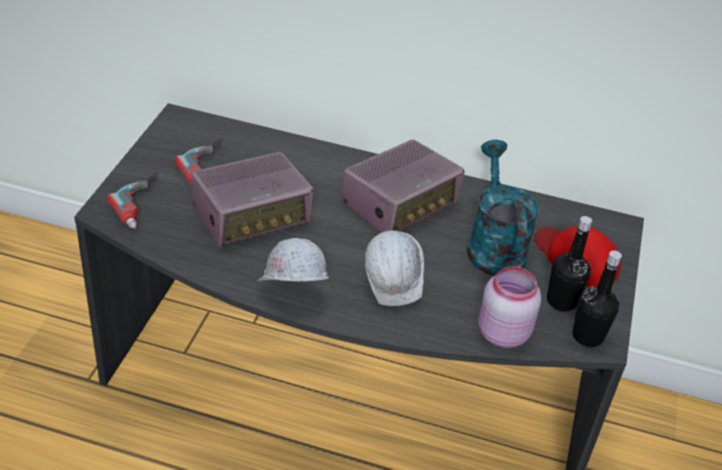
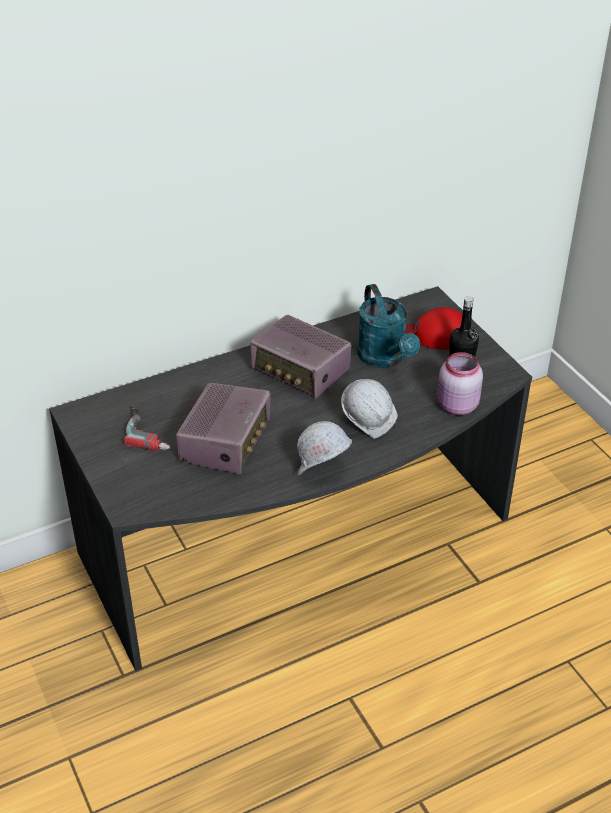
camera: 40 degrees left, 0 degrees up
power drill [107,172,158,229] -> none
radio [341,139,465,232] -> radio turned 120 degrees clockwise [250,315,351,398]
turquoise watering can [467,140,540,276] -> turquoise watering can turned 150 degrees counterclockwise [358,284,420,368]
black bottle [573,250,622,347] -> none

